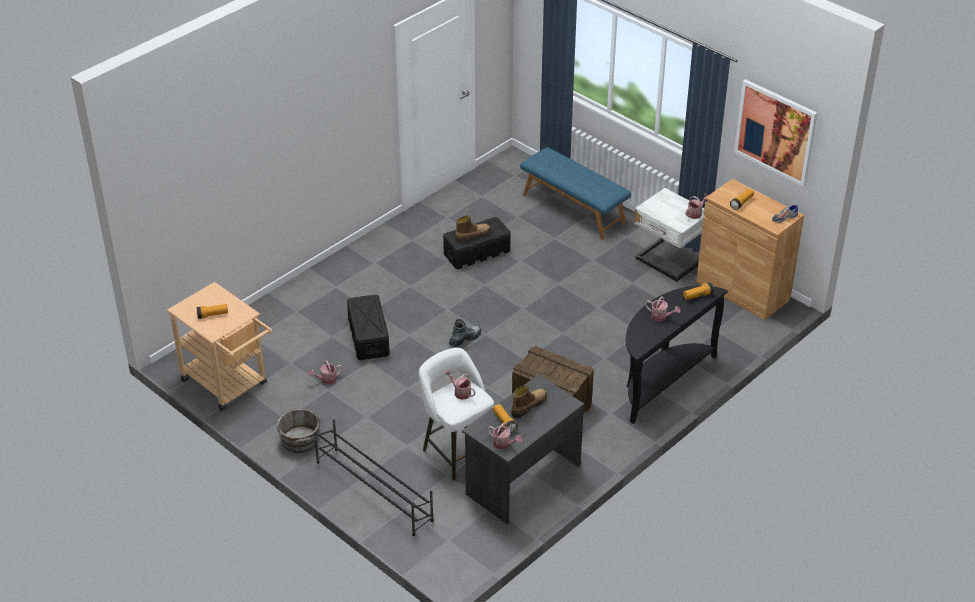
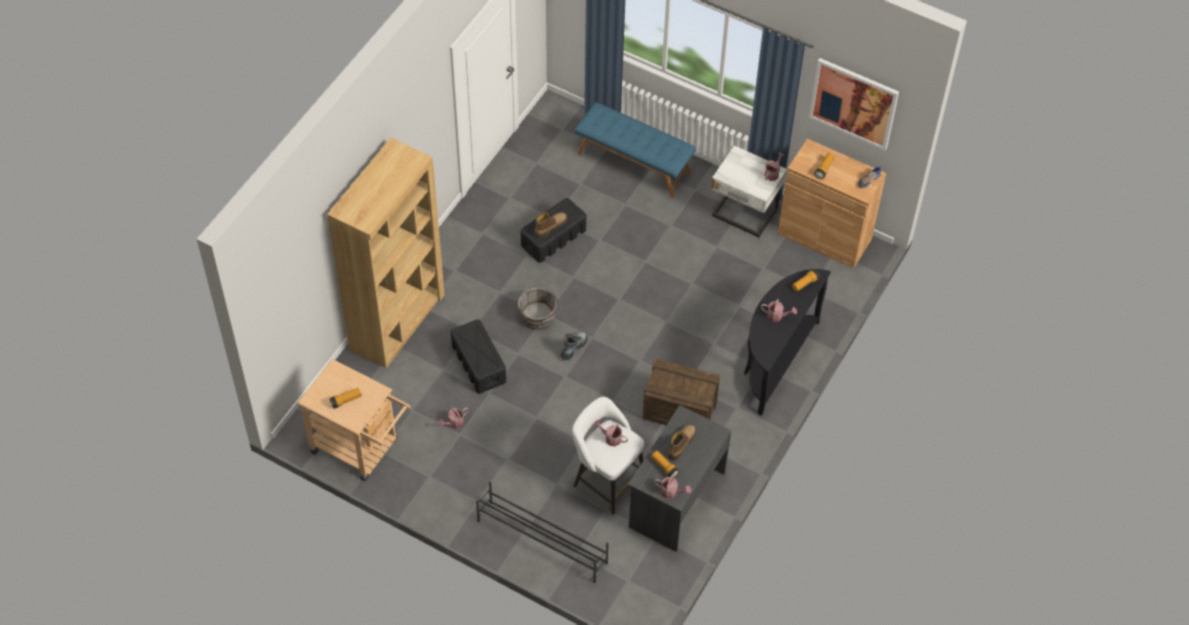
camera: 15 degrees left, 15 degrees up
grey bucket [276,408,321,453] -> grey bucket moved to [518,287,561,330]
none -> brown bookcase [327,138,445,368]

